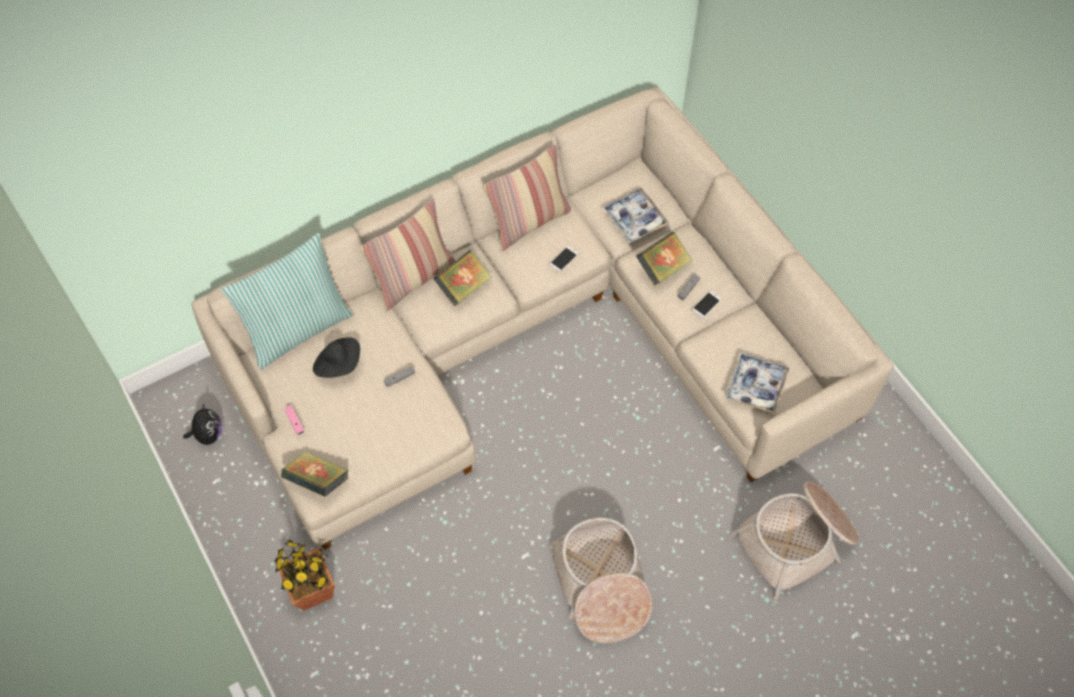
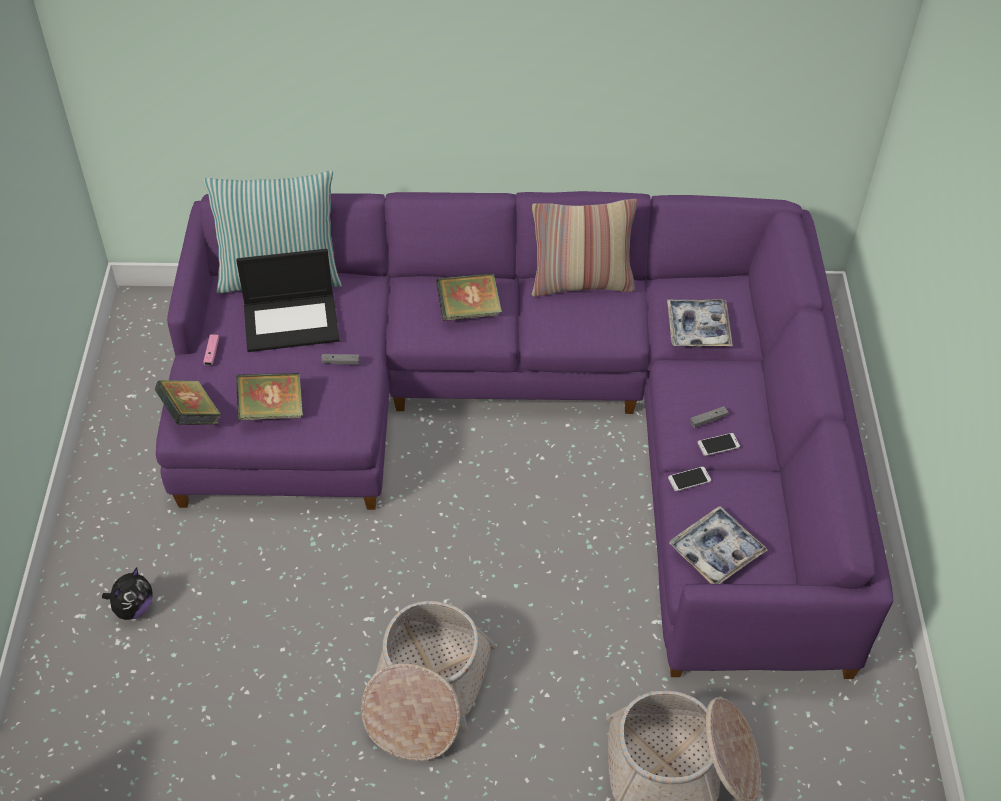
camera: 30 degrees right, 10 degrees down
plush toy [183,404,222,445] -> plush toy moved to [102,568,153,620]
beige sofa [192,87,894,550] -> purple sofa [156,191,893,679]
potted plant [275,540,335,611] -> none
black hat [313,337,360,378] -> laptop [236,249,340,352]
pillow [360,200,455,311] -> none
phone [549,246,578,272] -> phone moved to [668,467,711,491]
book [636,232,693,285] -> book moved to [236,373,303,420]

